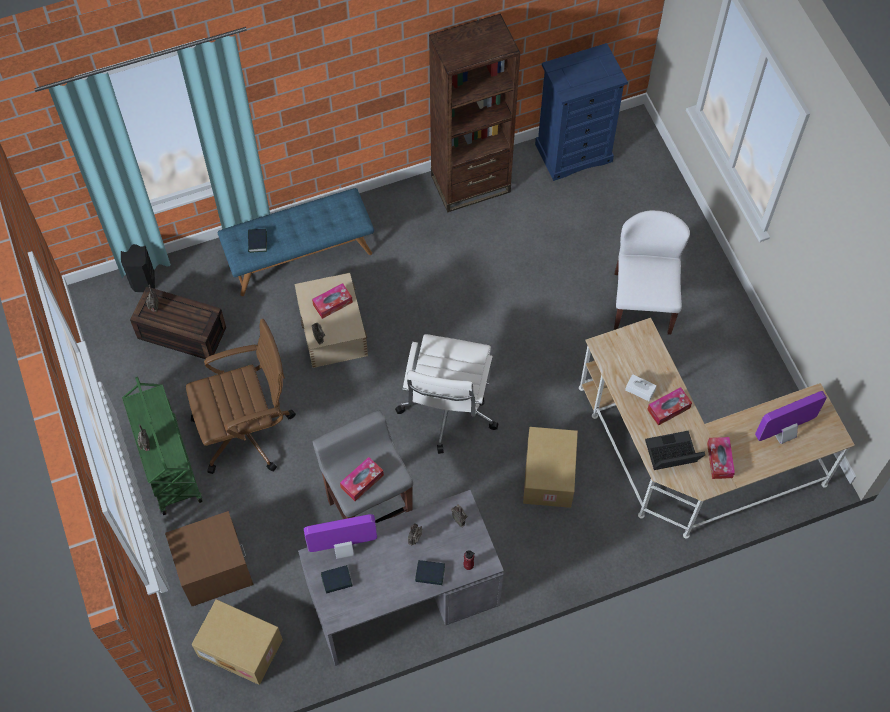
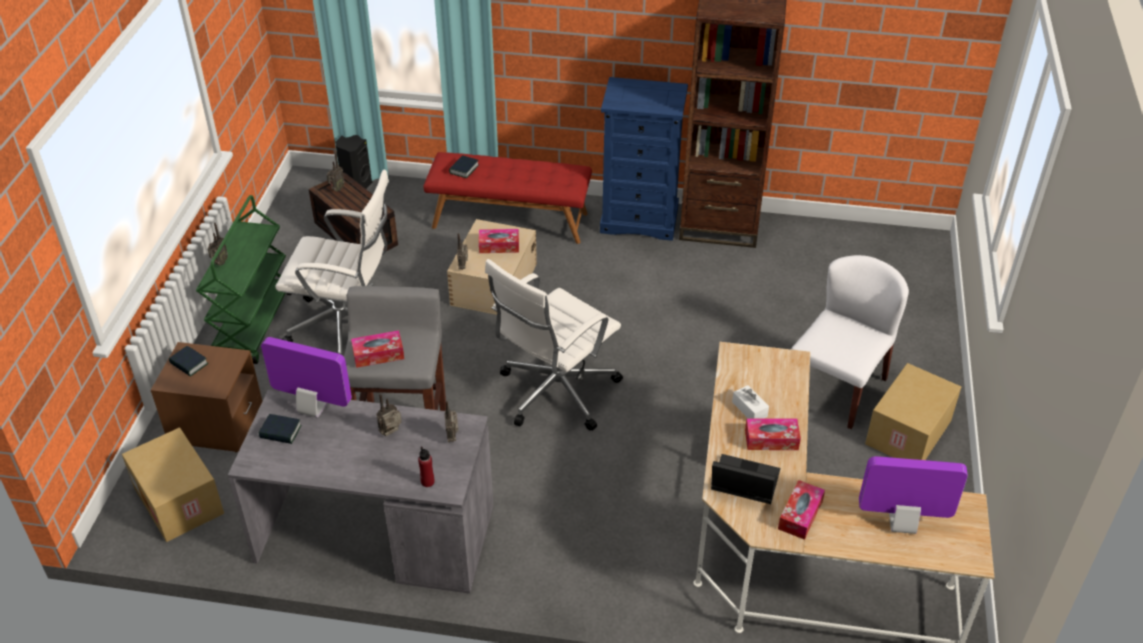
camera: 30 degrees right, 20 degrees down
brown office chair [186,319,296,474] -> white office chair [275,170,389,355]
blue bench [218,188,374,296] -> red bench [423,152,592,244]
book [415,560,445,585] -> book moved to [169,346,208,377]
cardboard box [523,427,578,508] -> cardboard box moved to [865,363,961,460]
blue dresser [535,43,628,181] -> blue dresser moved to [600,77,688,241]

